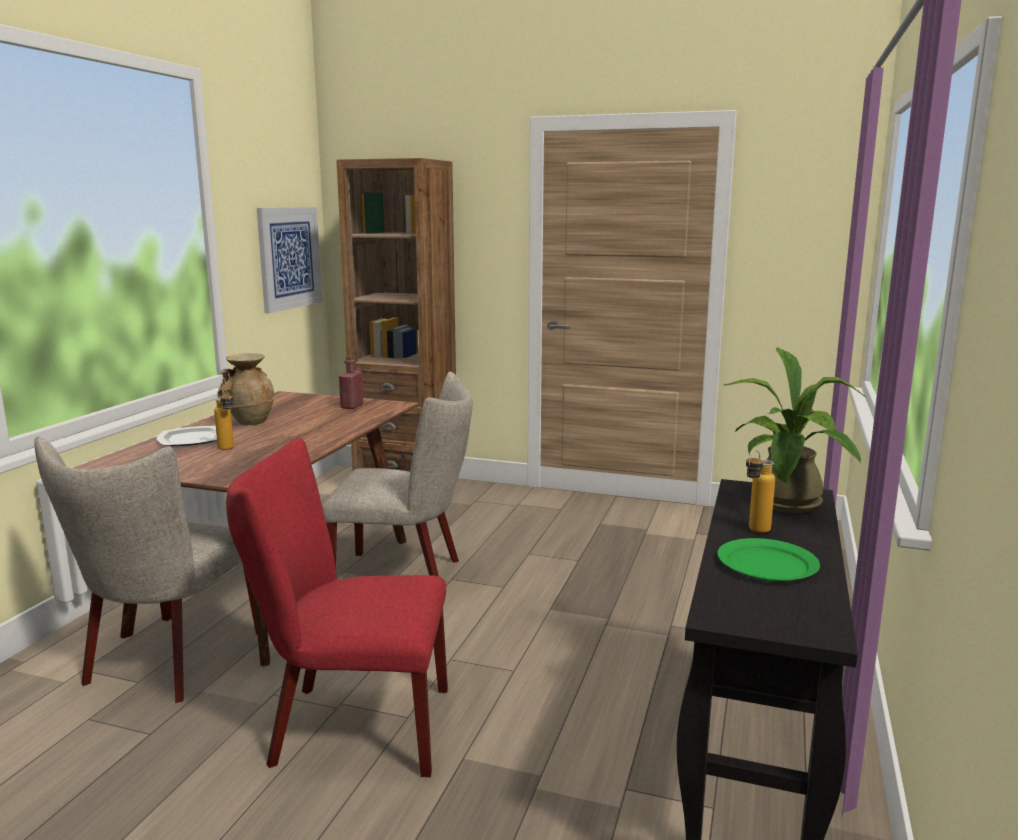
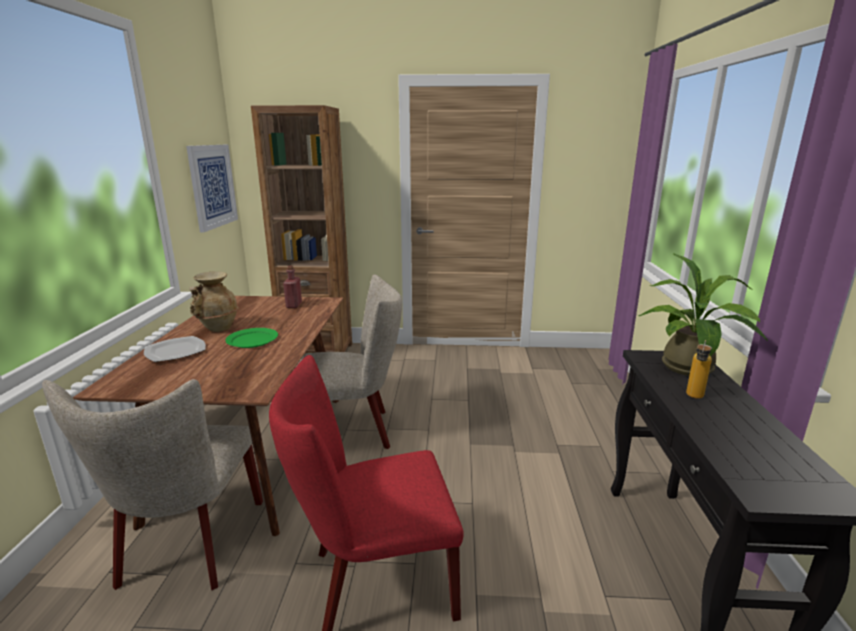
camera: 15 degrees left, 5 degrees up
bottle [214,390,234,450] -> none
green plate [717,538,820,581] -> green plate moved to [225,328,278,348]

